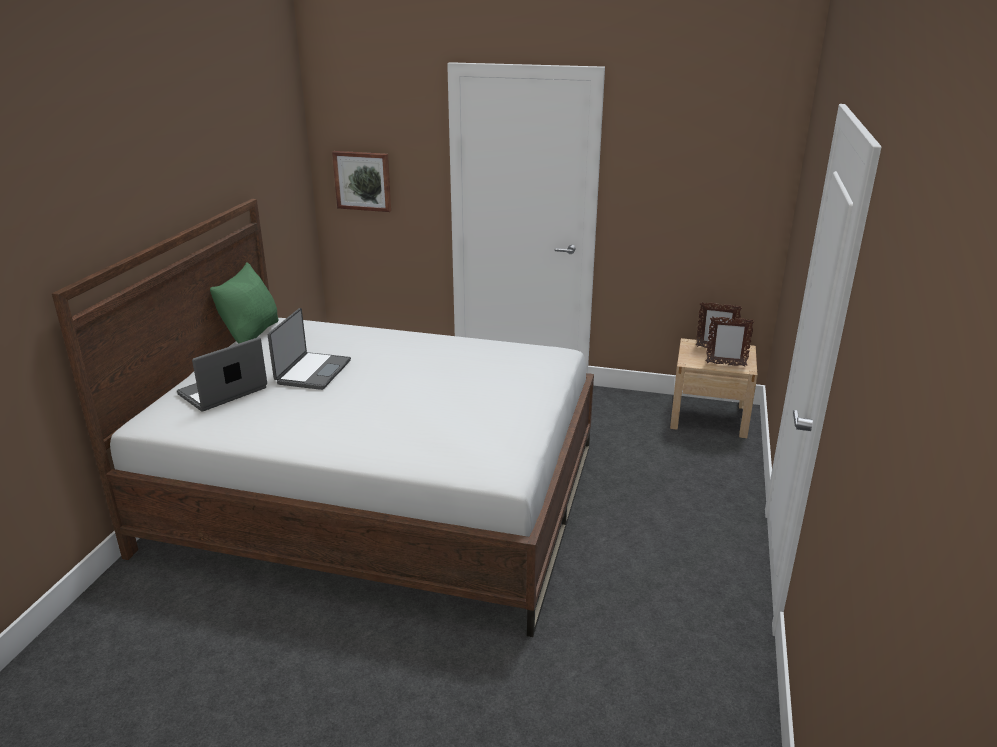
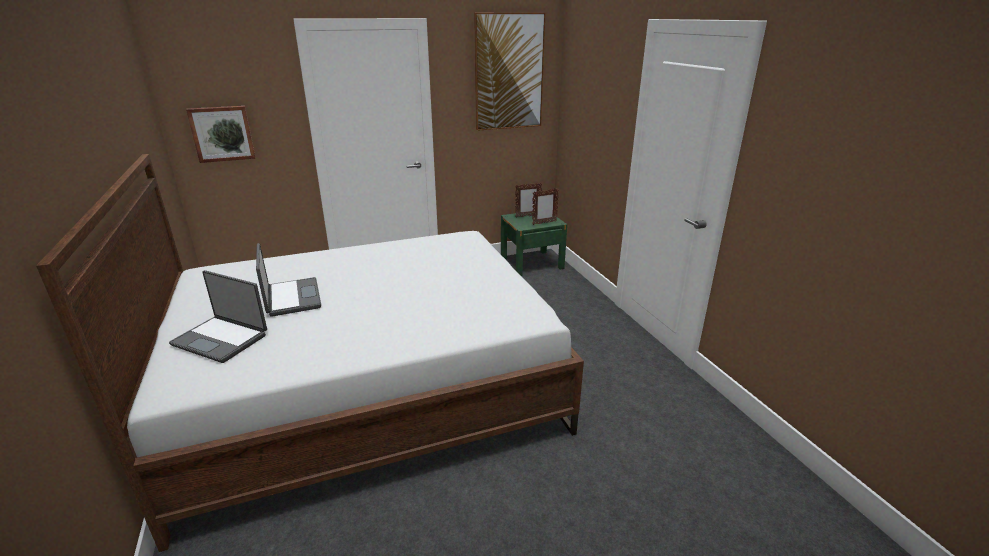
camera: 35 degrees left, 0 degrees up
laptop [177,337,267,412] -> laptop turned 75 degrees counterclockwise [169,270,267,363]
green pillow [210,262,278,344] -> none
beige nightstand [670,338,757,438] -> green nightstand [501,213,567,276]
none -> picture [474,13,546,131]

